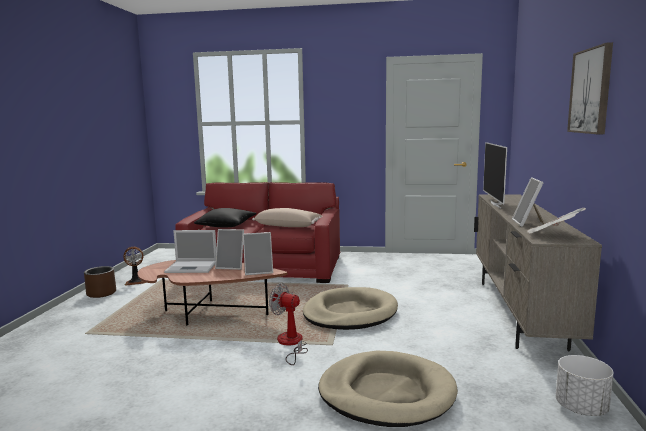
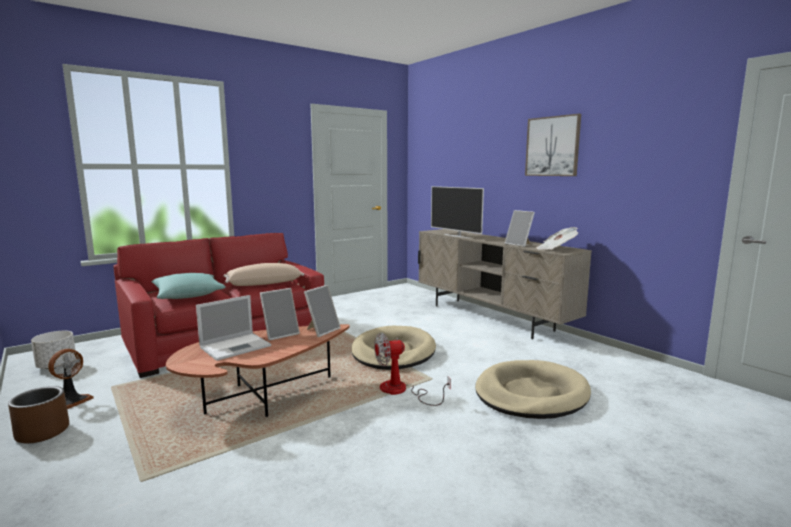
camera: 45 degrees left, 0 degrees up
black pillow [194,208,257,227] -> turquoise pillow [151,273,225,299]
white planter [556,355,614,416] -> white planter moved to [31,331,76,369]

